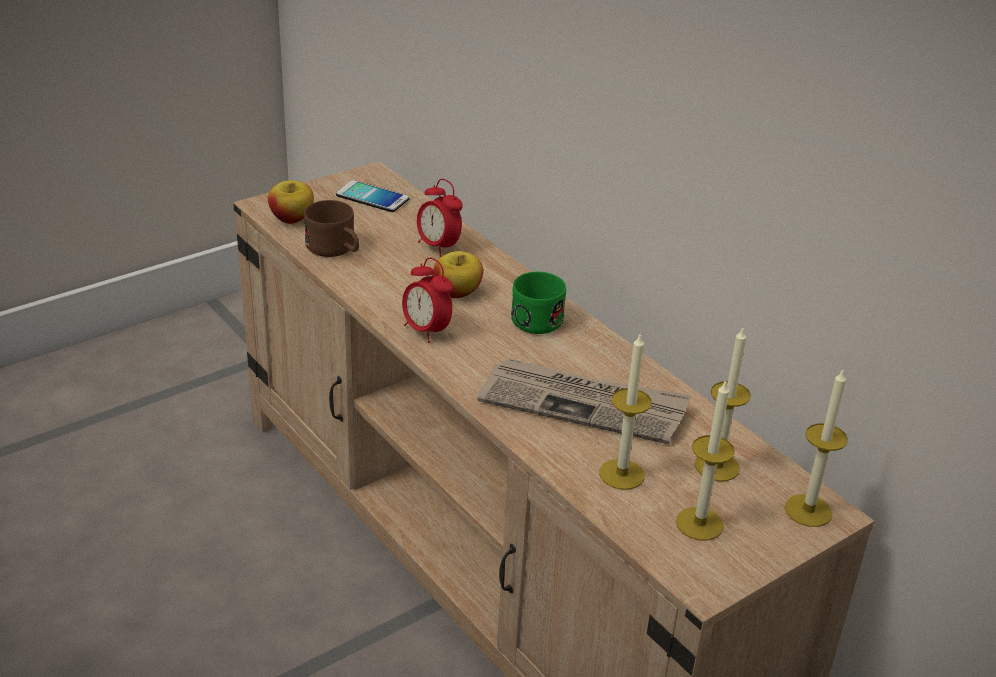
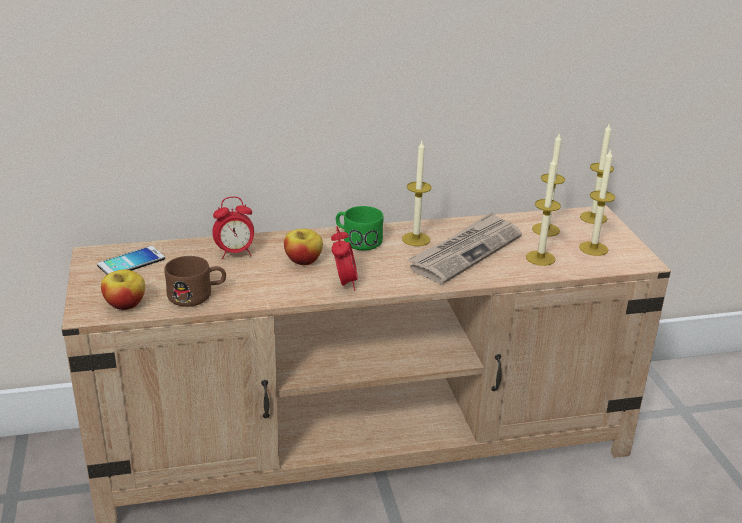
camera: 65 degrees left, 5 degrees down
alarm clock [402,257,453,343] -> alarm clock turned 75 degrees counterclockwise [331,226,358,291]
none -> candle [402,141,431,246]

